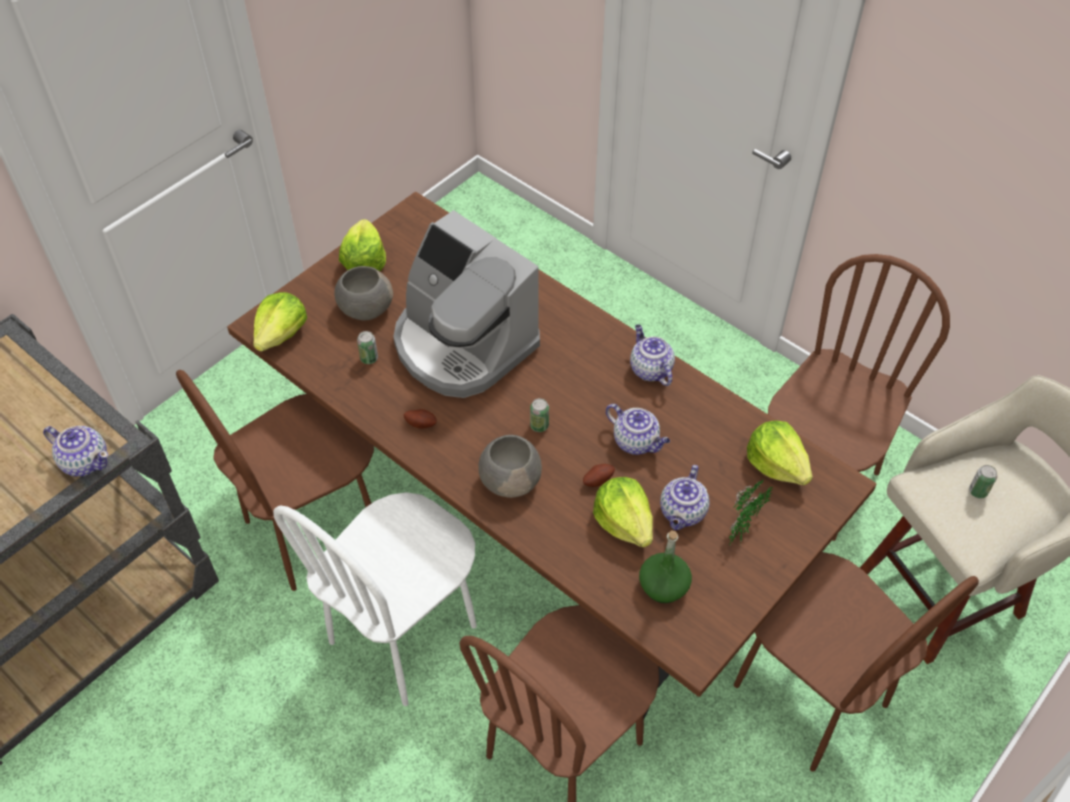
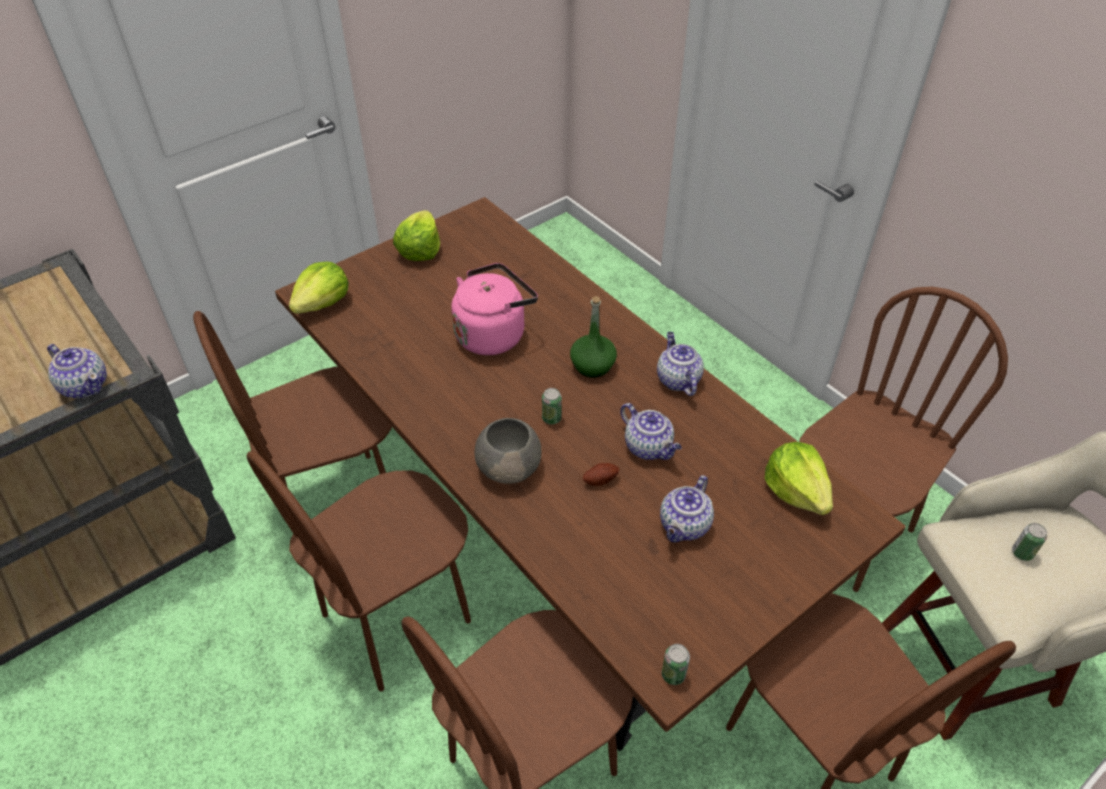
camera: 10 degrees right, 5 degrees down
white chair [273,492,477,706] -> brown chair [247,451,471,692]
grey bowl [334,266,393,320] -> none
can [357,331,378,364] -> can moved to [662,644,690,685]
coffee machine [393,210,540,398] -> pink kettle [452,263,538,355]
potato [404,409,437,429] -> none
lettuce [593,477,653,548] -> none
green bottle [639,530,692,603] -> green bottle moved to [570,296,617,378]
potted plant [729,479,773,546] -> none

